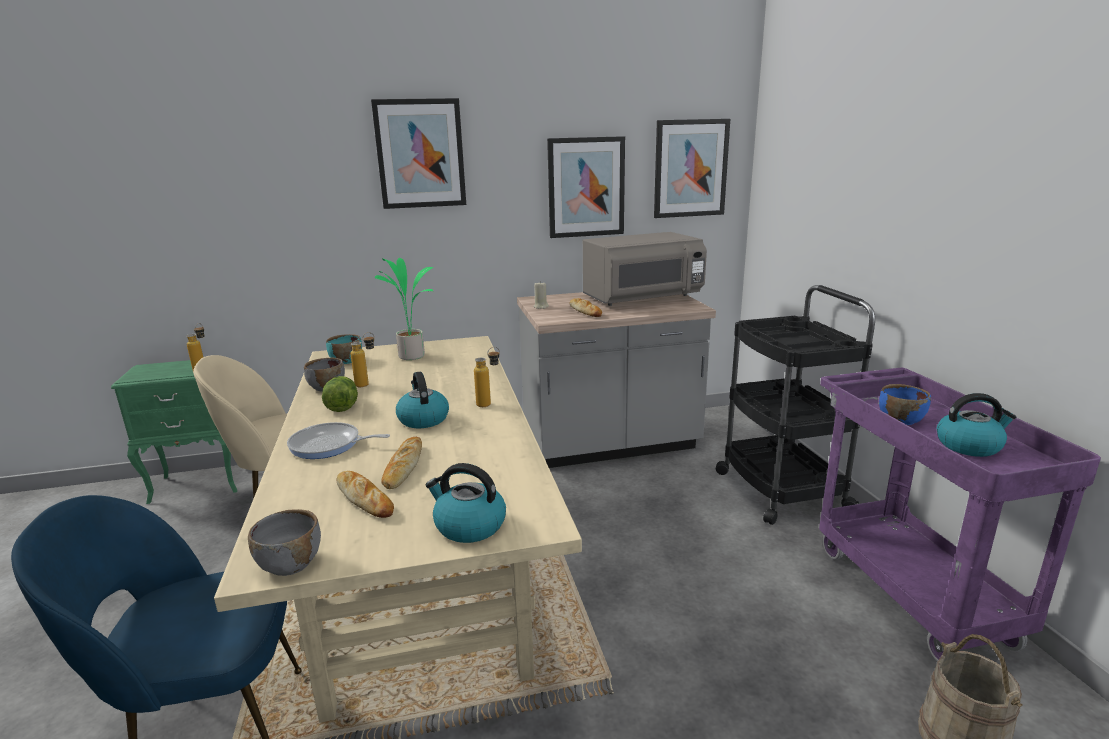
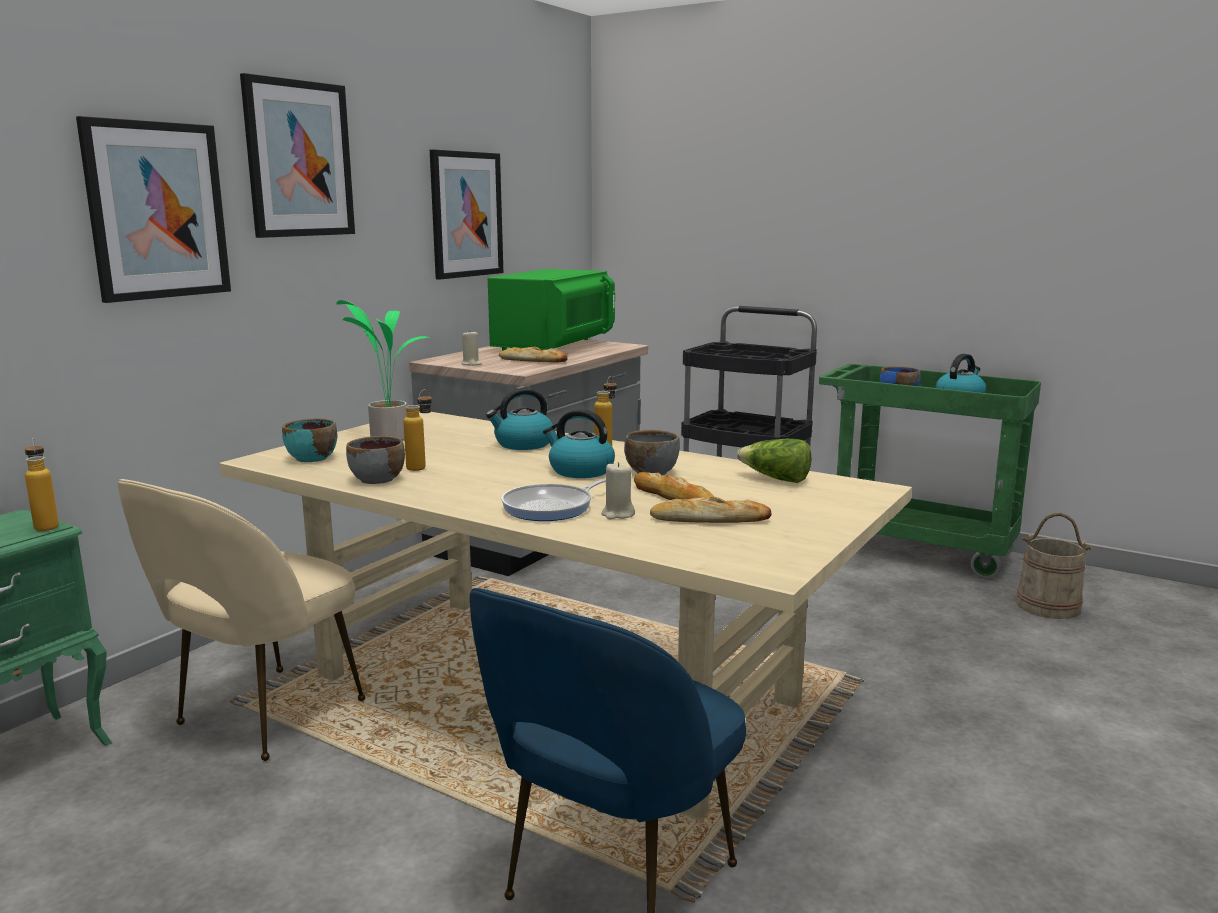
camera: 45 degrees left, 5 degrees down
grey bowl [248,509,321,576] -> grey bowl moved to [624,430,680,475]
lettuce [322,376,358,412] -> lettuce moved to [737,439,812,483]
kettle [426,463,506,543] -> kettle moved to [486,388,553,450]
grey microwave [583,232,707,306] -> green microwave [488,269,615,351]
picture [654,119,730,218] -> picture moved to [76,116,231,303]
purple cart [819,368,1101,662] -> green cart [819,364,1041,578]
none -> beige candle [601,462,635,519]

